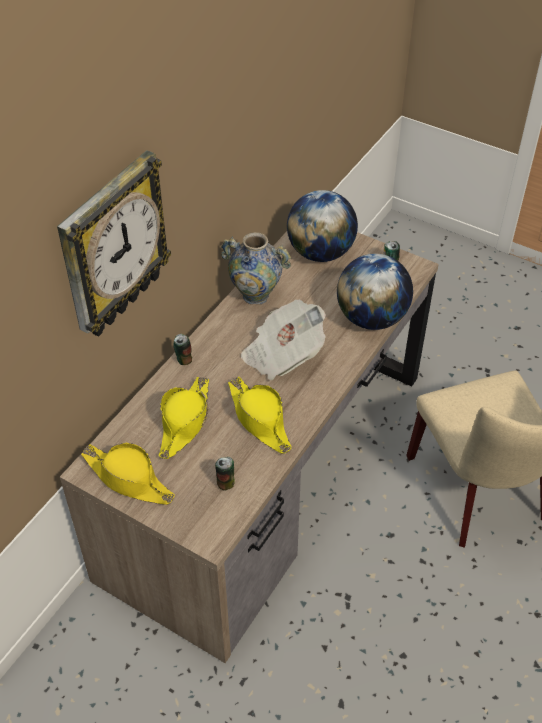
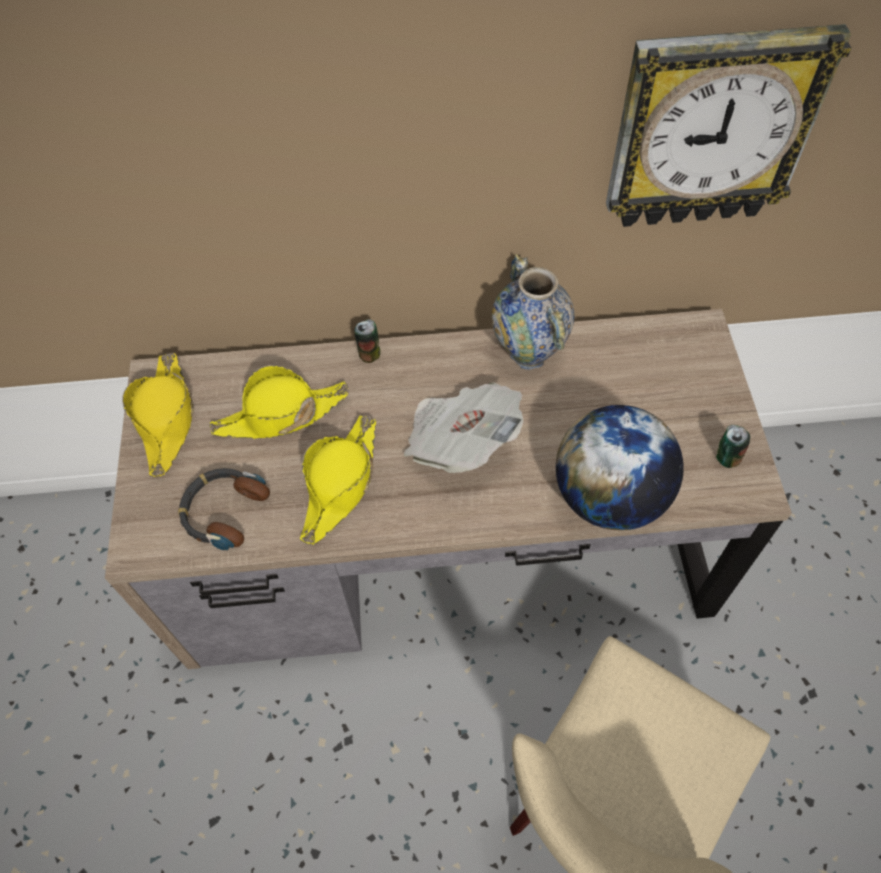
camera: 55 degrees right, 10 degrees up
wall clock [57,150,171,336] -> wall clock moved to [606,24,851,227]
can [215,457,235,491] -> headphones [178,468,270,550]
globe [287,190,358,262] -> none

